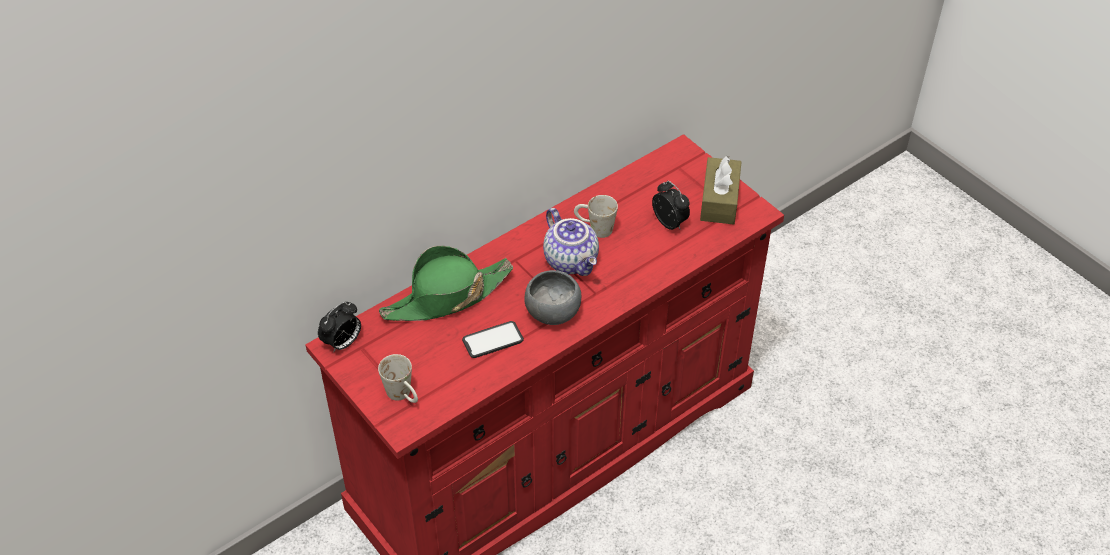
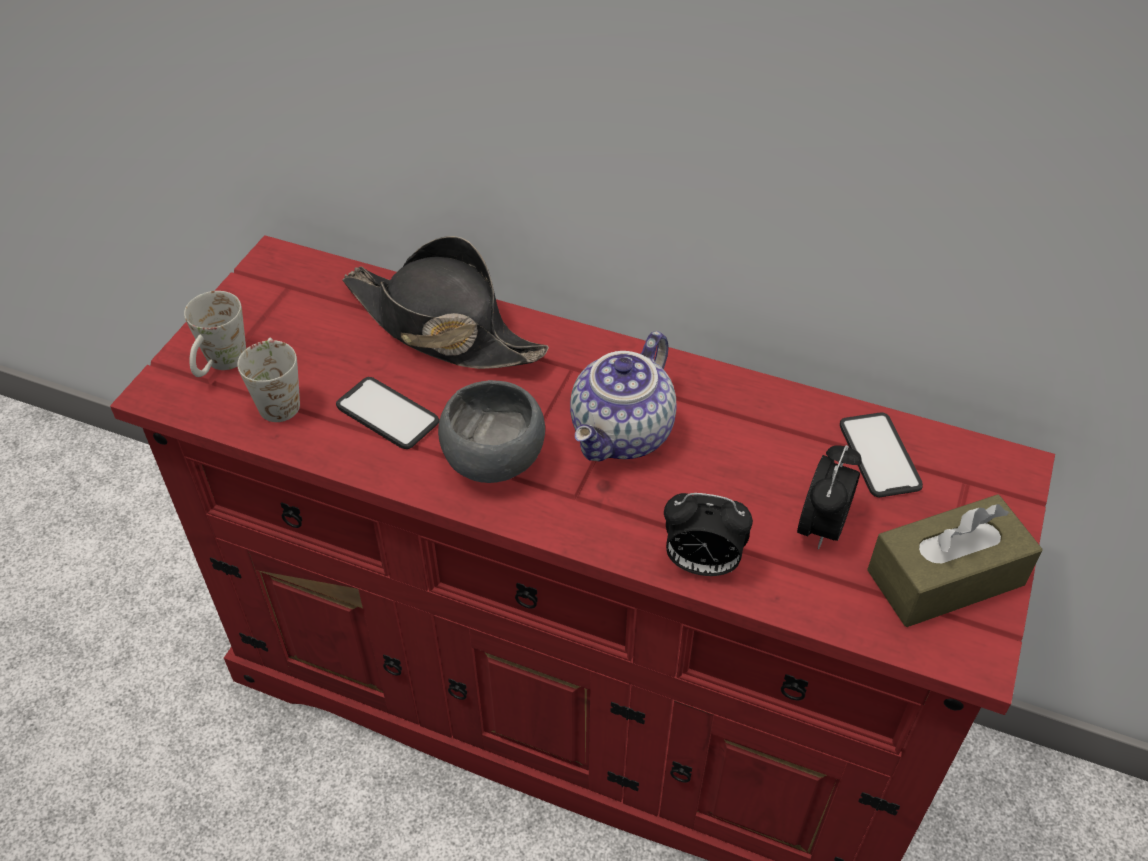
camera: 60 degrees right, 0 degrees up
alarm clock [318,302,361,353] -> alarm clock moved to [664,493,753,576]
green hat [379,245,513,321] -> black hat [342,236,549,369]
white mug [574,195,618,238] -> white mug moved to [237,338,300,422]
none -> phone [840,412,923,497]

